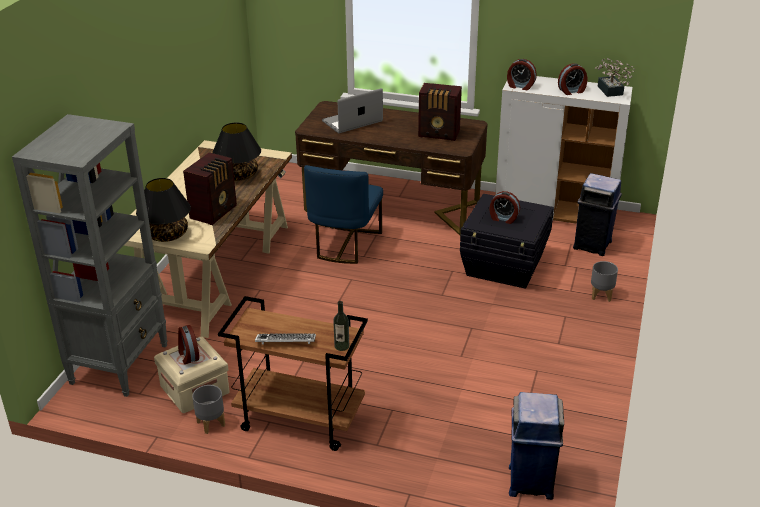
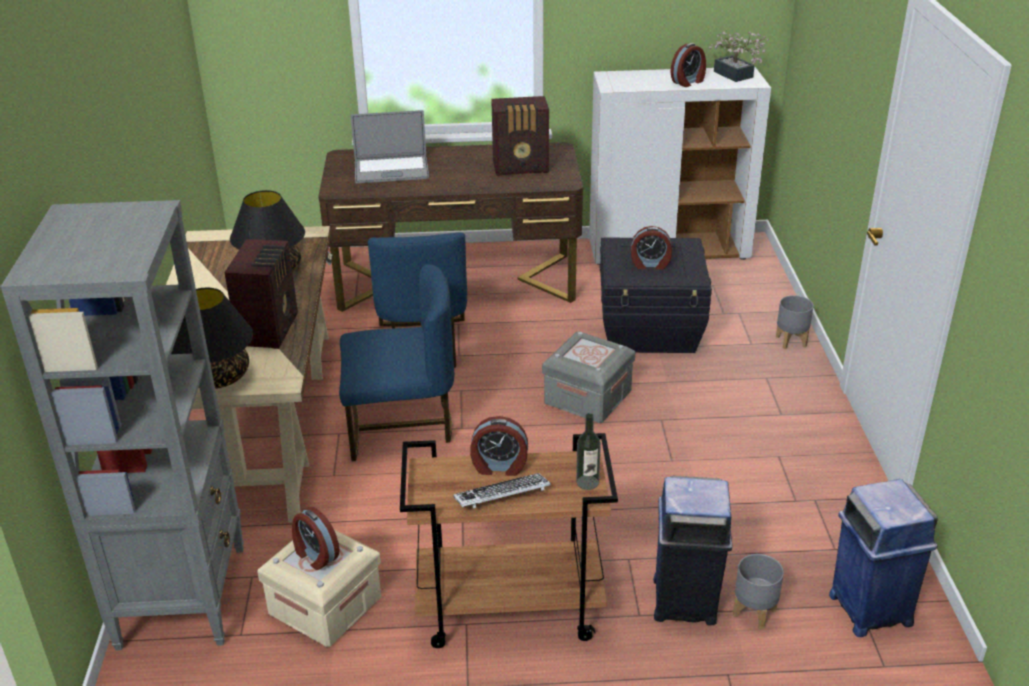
camera: 20 degrees left, 0 degrees up
grey planter [192,385,225,434] -> grey planter moved to [733,554,784,629]
laptop [322,88,383,133] -> laptop turned 135 degrees counterclockwise [351,110,429,184]
alarm clock [507,59,537,90] -> alarm clock moved to [470,416,528,476]
blue trash can [573,173,622,256] -> blue trash can moved to [653,476,732,625]
none -> blue chair [339,264,454,461]
none -> grey storage box [542,331,635,423]

